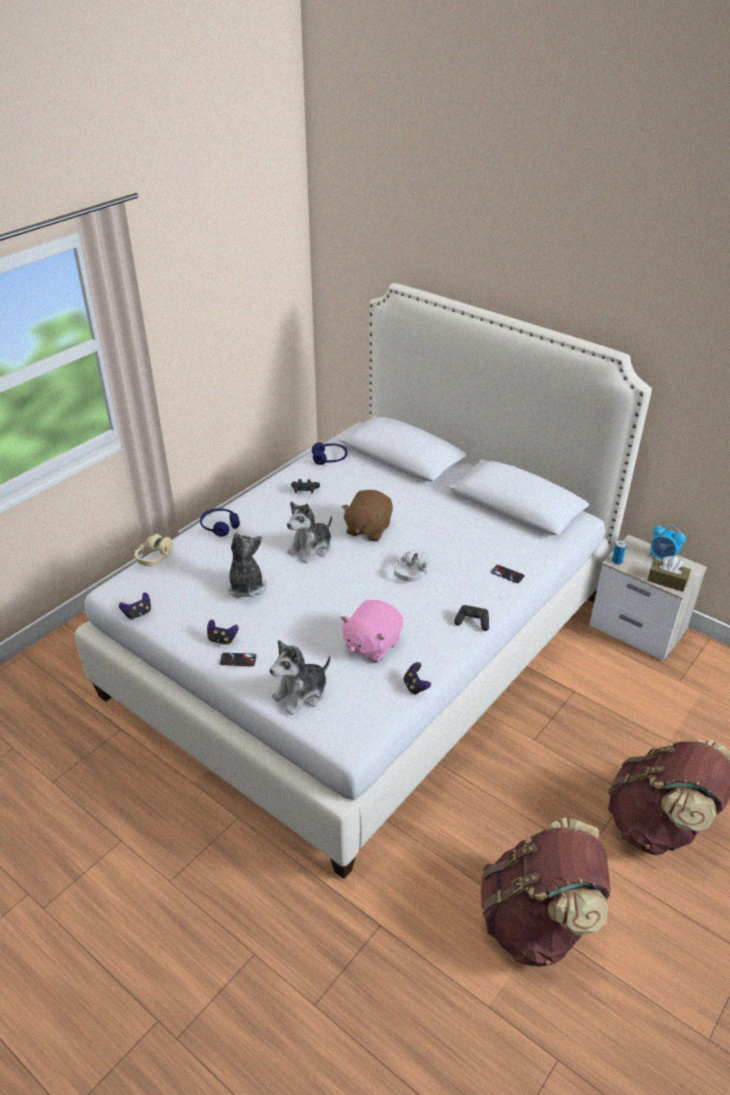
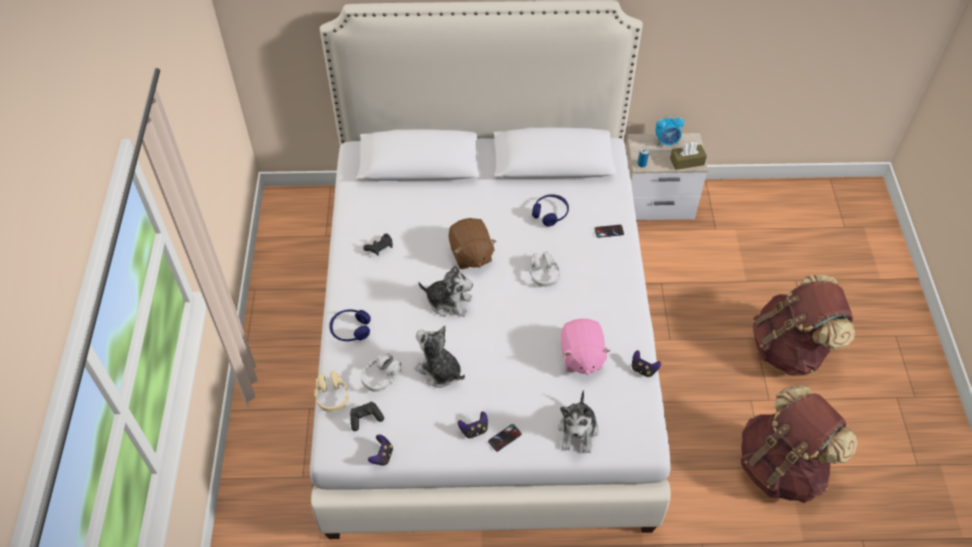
camera: 40 degrees left, 15 degrees up
plush toy [287,502,332,564] -> plush toy turned 75 degrees counterclockwise [418,265,473,317]
blue headphones [312,442,348,465] -> blue headphones moved to [532,194,569,226]
black game controller [454,605,489,631] -> black game controller moved to [350,401,384,431]
none -> grey headphones [361,353,402,392]

